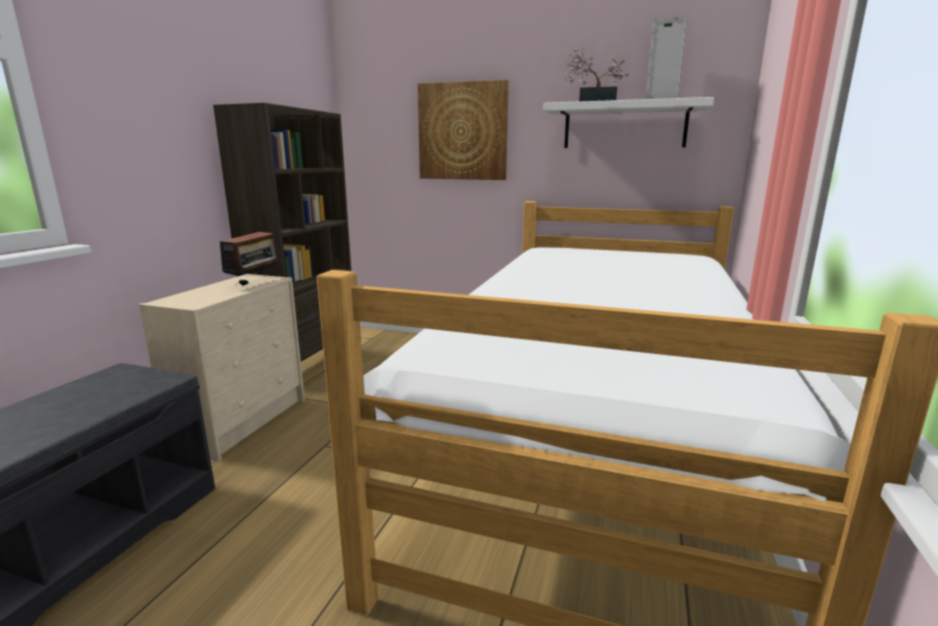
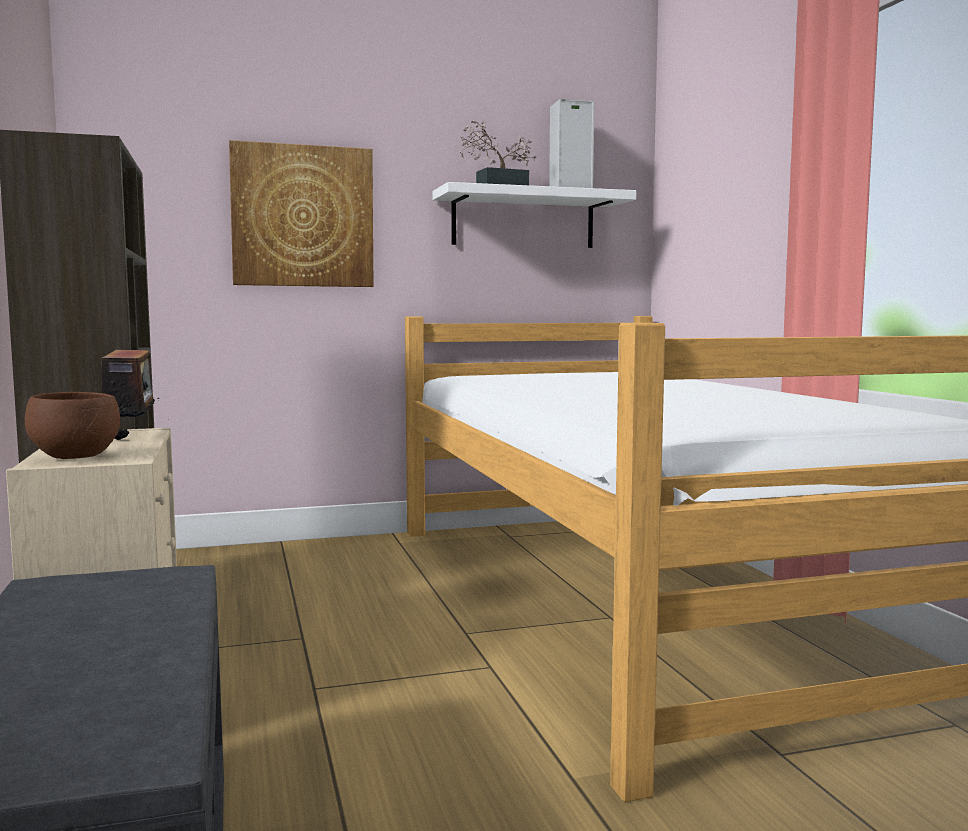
camera: 35 degrees left, 10 degrees down
none -> brown bowl [25,392,120,459]

